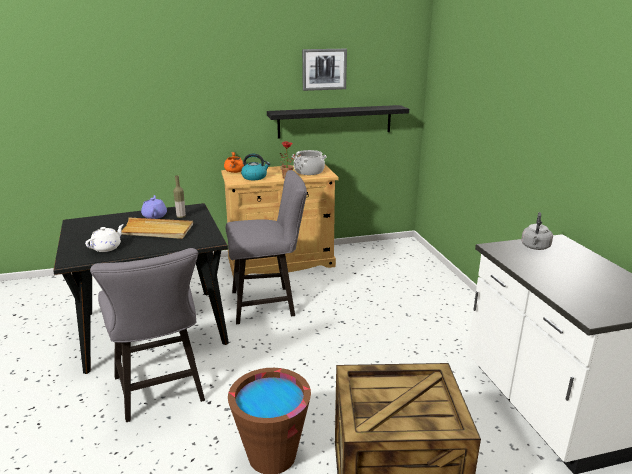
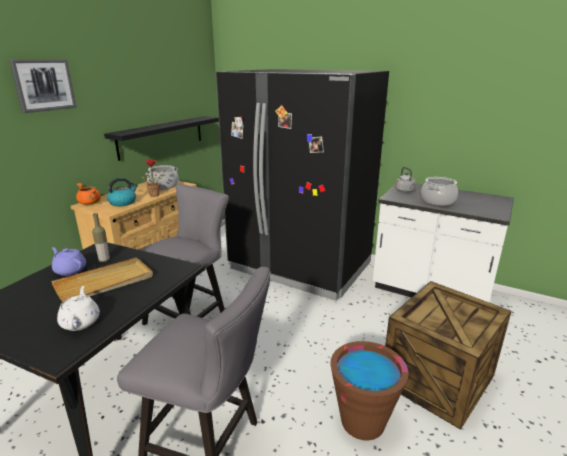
camera: 45 degrees left, 0 degrees up
picture [302,49,347,91] -> picture moved to [9,59,77,113]
none -> black fridge [216,69,389,301]
none -> cooking pot [421,177,458,206]

